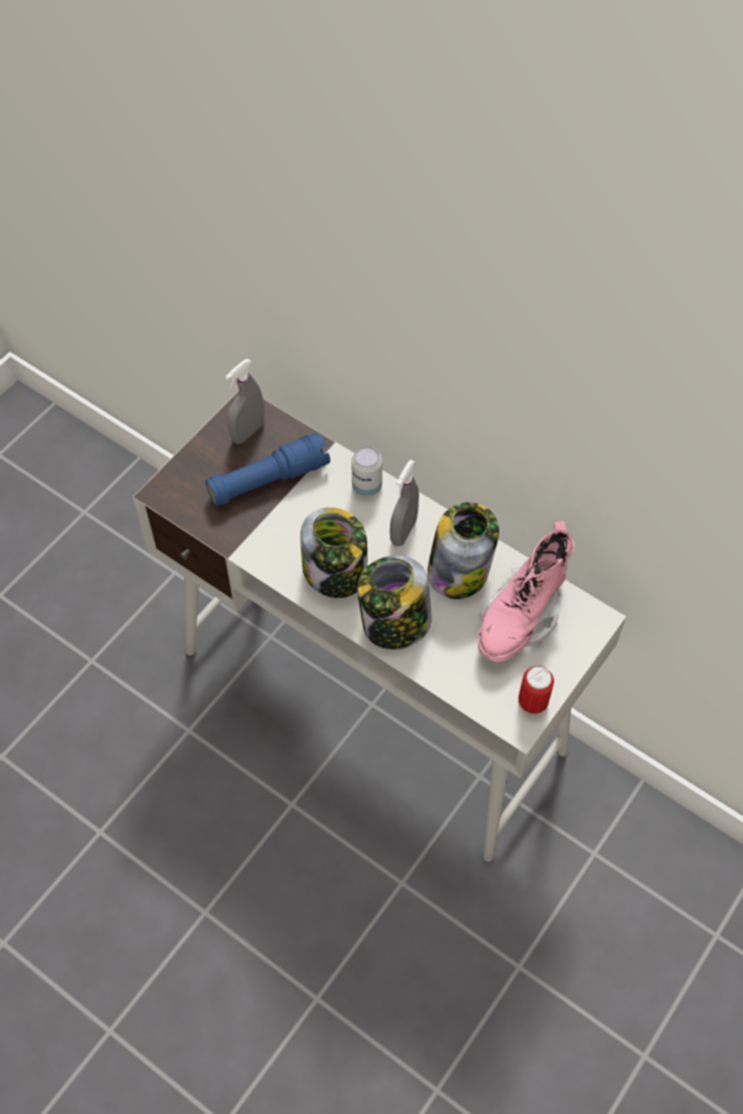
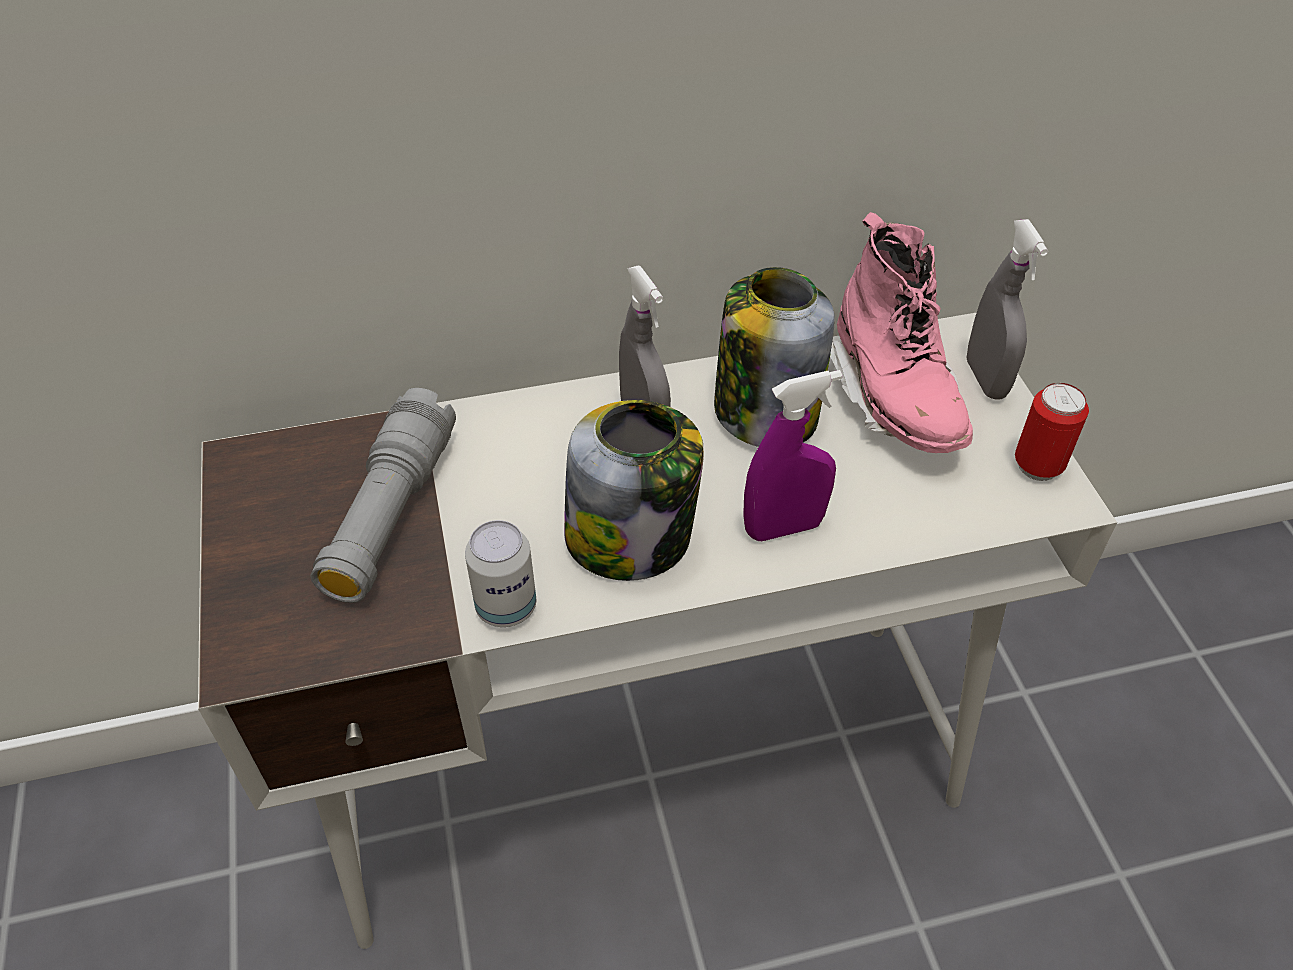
camera: 50 degrees left, 10 degrees down
blue flashlight [205,433,330,506] -> grey flashlight [310,388,456,603]
grey spray bottle [225,359,264,444] -> grey spray bottle moved to [966,219,1048,399]
can [351,446,382,497] -> can moved to [465,520,536,627]
jar [358,556,432,649] -> purple spray bottle [743,370,842,541]

